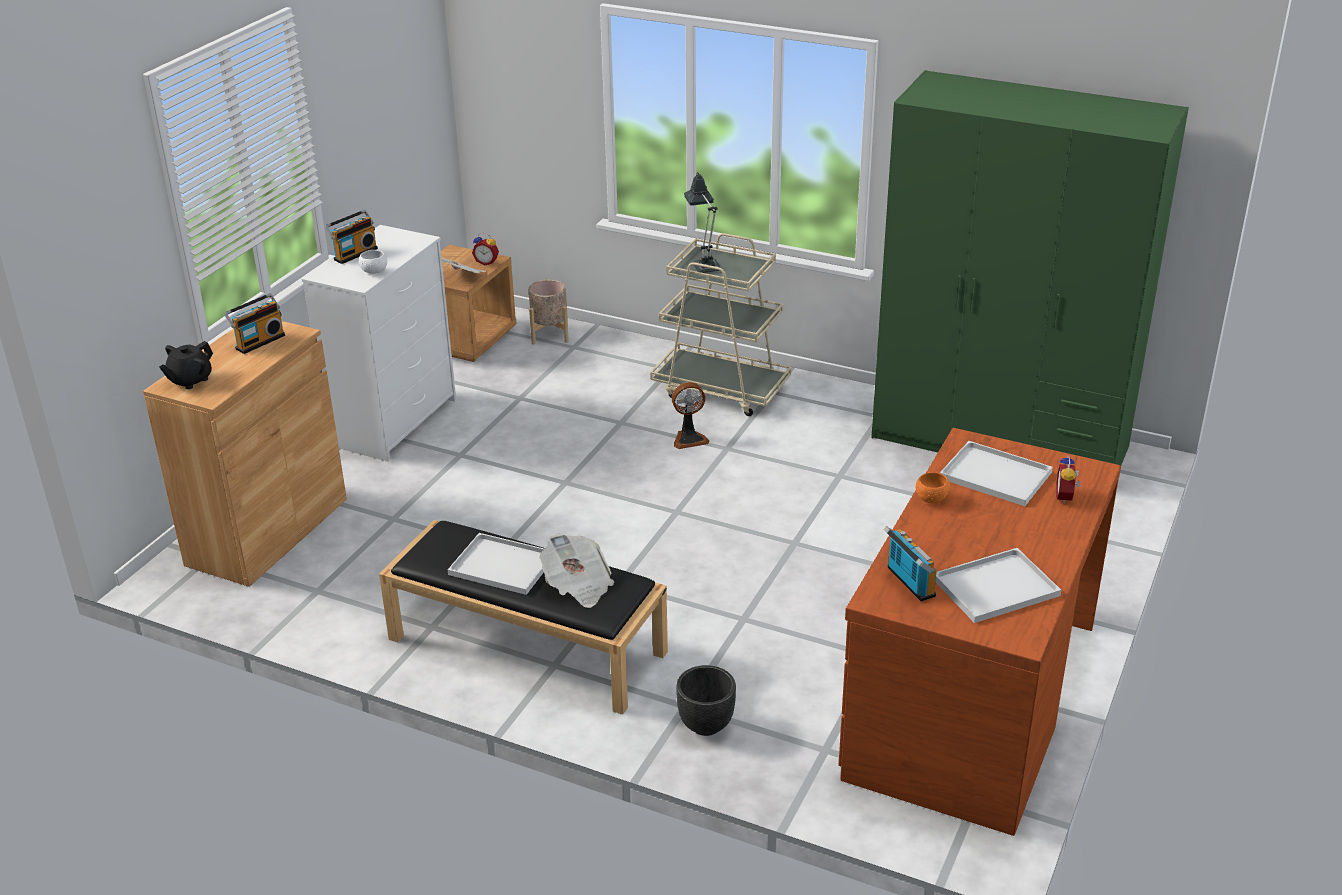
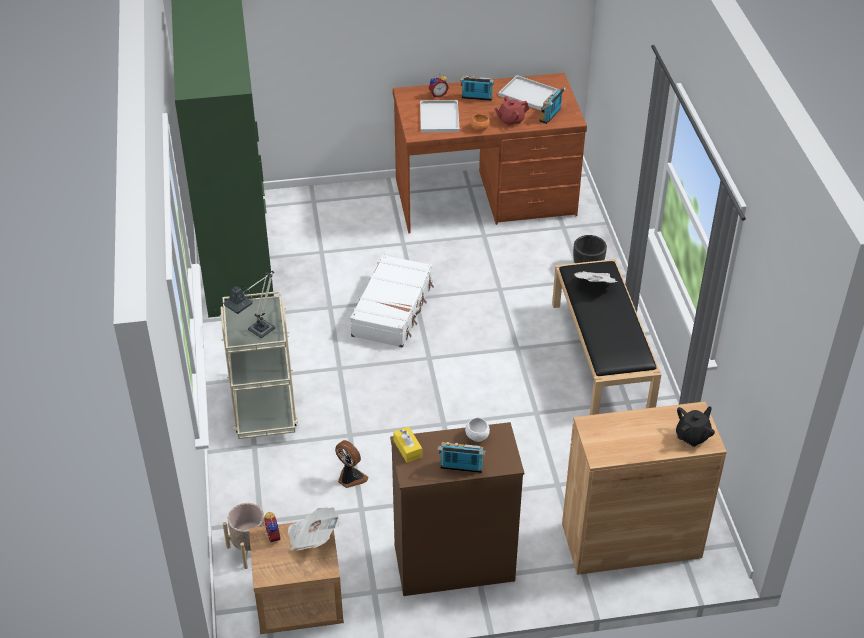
camera: 125 degrees left, 10 degrees up
black teapot [159,341,213,389] -> black teapot turned 45 degrees counterclockwise [676,406,715,447]
radio [224,293,285,354] -> radio moved to [460,76,495,101]
white dresser [302,225,456,462] -> brown dresser [390,422,524,596]
white tray [448,533,545,595] -> none
fan [672,382,709,449] -> fan moved to [335,440,368,488]
none -> white suitcase [350,254,434,347]
none -> yellow tissue box [393,427,422,463]
none -> red teapot [494,96,529,126]

